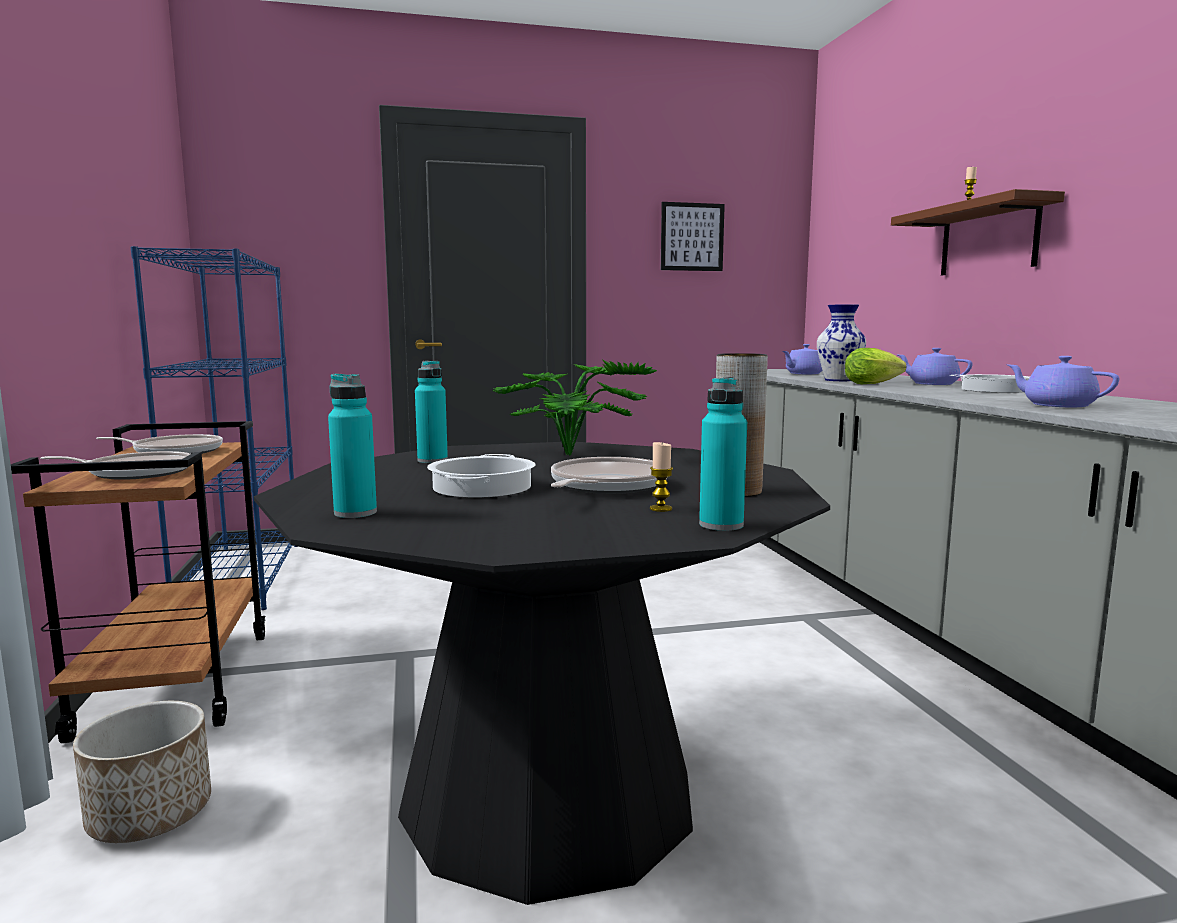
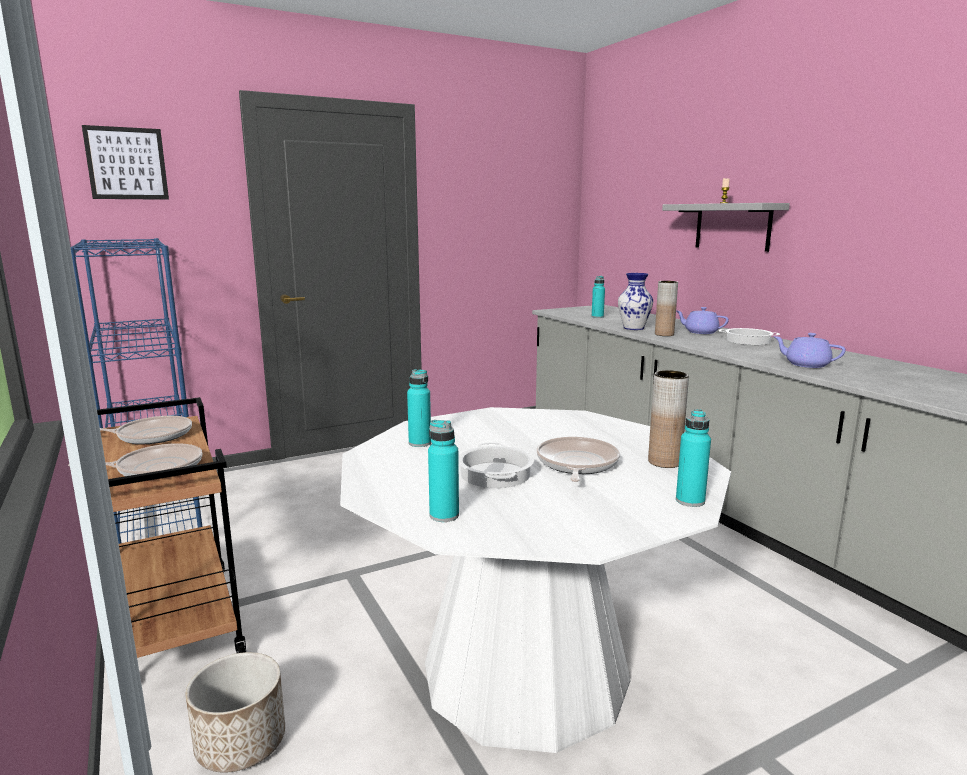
camera: 15 degrees left, 5 degrees up
black dining table [254,442,830,905] -> white dining table [340,407,731,753]
potted plant [493,360,657,456] -> none
candle [650,442,673,512] -> none
picture [661,202,725,271] -> picture moved to [82,125,169,200]
purple teapot [783,344,823,374] -> turquoise bottle [592,276,605,318]
lettuce [845,348,906,384] -> brown vase [655,281,678,336]
brown shelf [891,189,1065,275] -> grey shelf [662,203,790,252]

